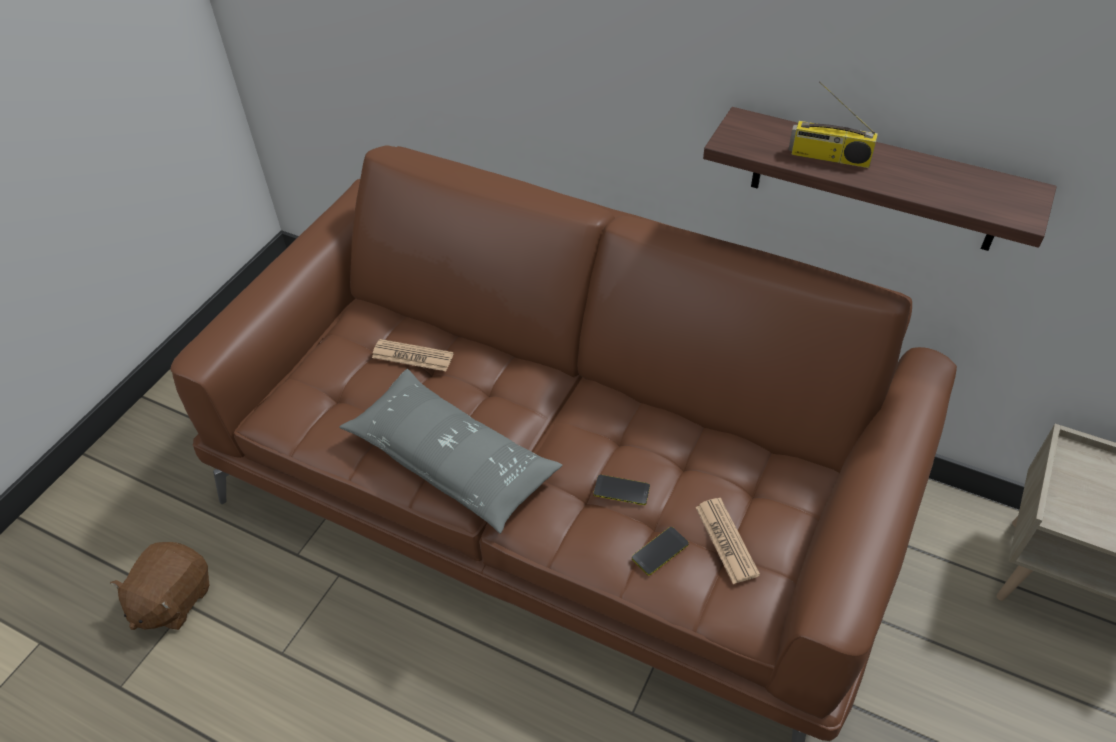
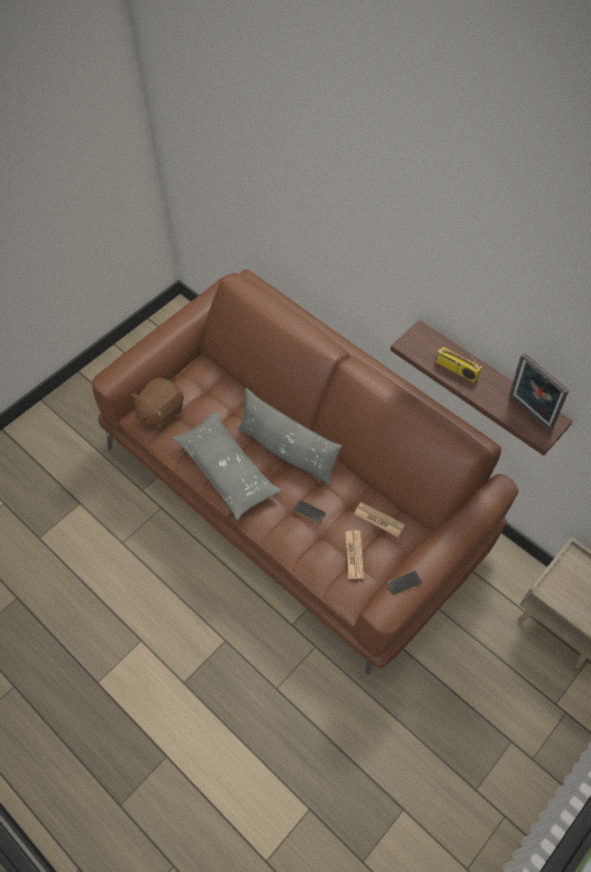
camera: 15 degrees right, 10 degrees up
brown plush toy [110,542,210,630] -> brown plush toy moved to [131,378,184,429]
newspaper [372,339,454,371] -> newspaper moved to [354,502,405,537]
phone [632,527,689,576] -> phone moved to [387,571,422,596]
none -> grey pillow [238,388,342,485]
none -> picture frame [509,353,569,432]

